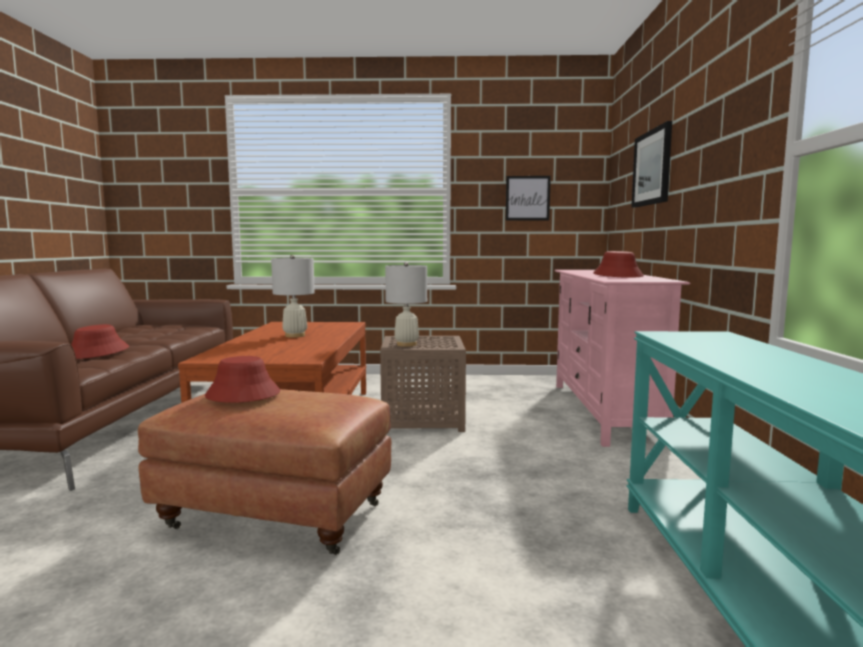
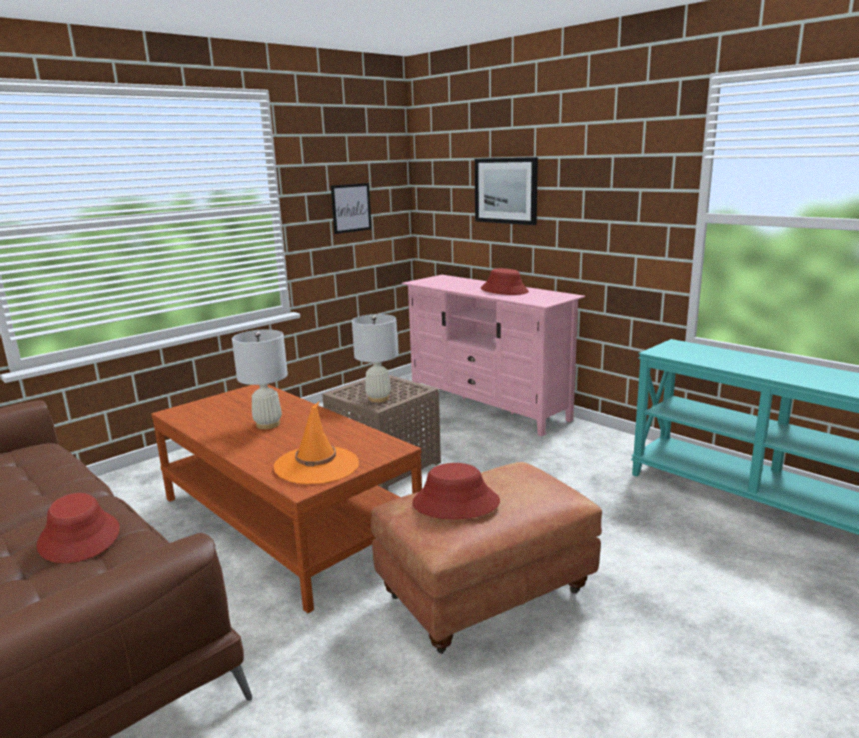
camera: 45 degrees left, 10 degrees up
none -> orange hat [274,402,359,484]

